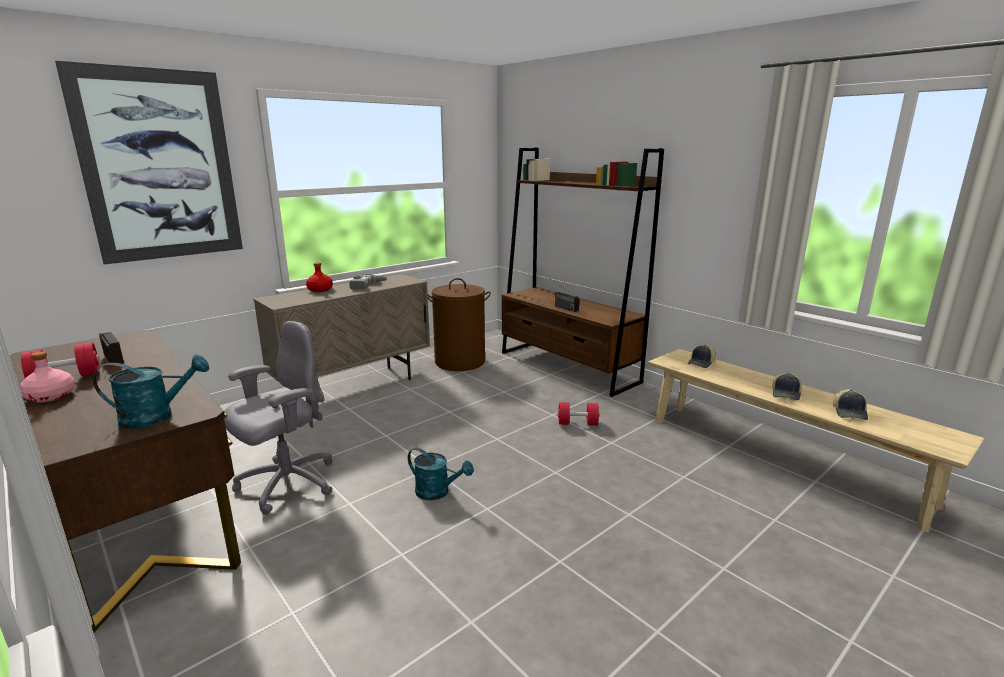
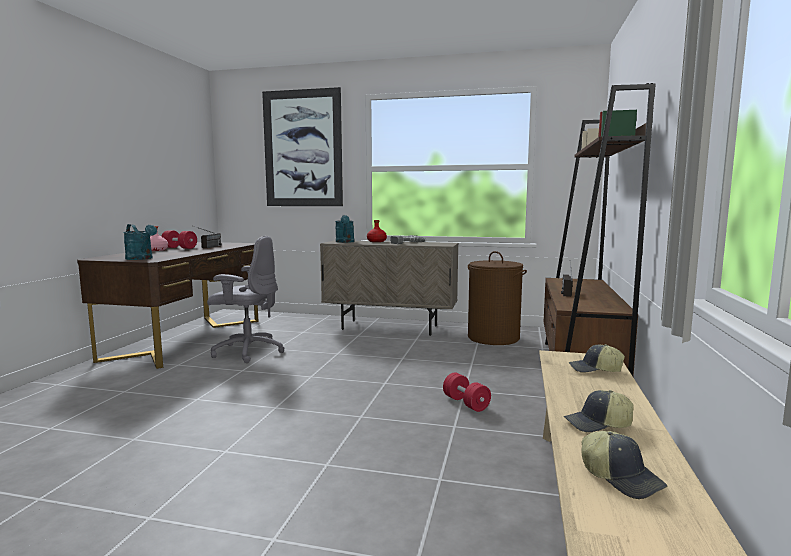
camera: 55 degrees right, 10 degrees down
turquoise watering can [408,447,474,500] -> turquoise watering can moved to [335,215,354,243]
cap [833,389,868,420] -> cap turned 105 degrees counterclockwise [581,431,667,499]

